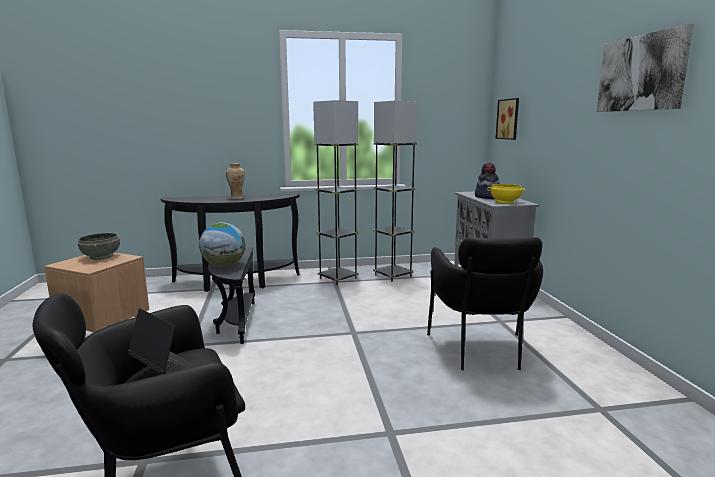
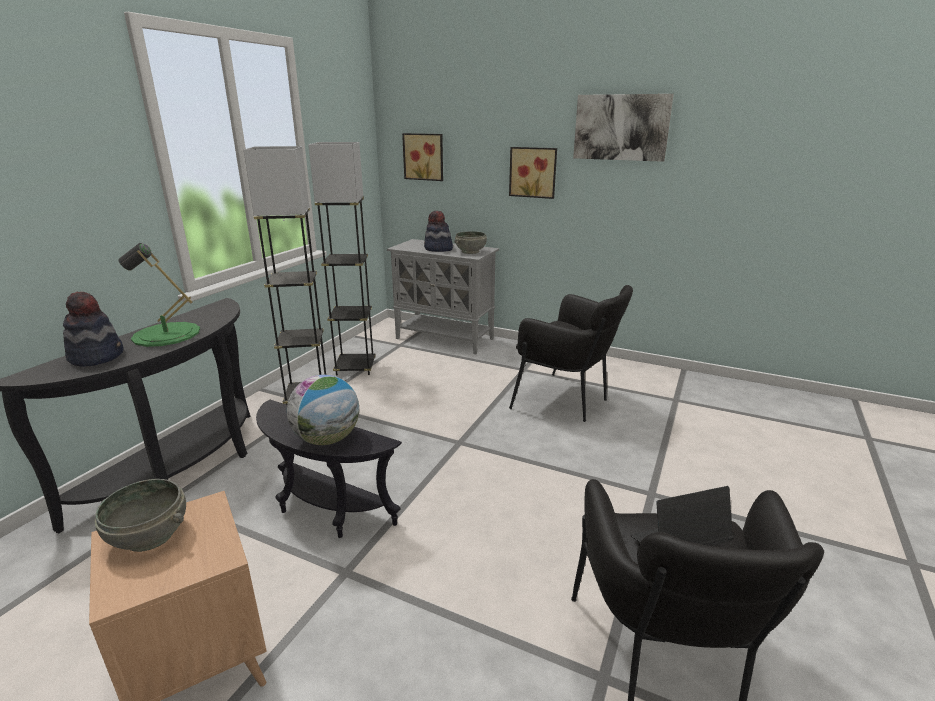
camera: 55 degrees left, 10 degrees up
vase [226,163,245,199] -> green table lamp [119,243,200,347]
yellow bowl [487,184,526,204] -> grey bowl [454,231,487,254]
none -> hat [63,292,124,367]
none -> picture [509,147,557,199]

